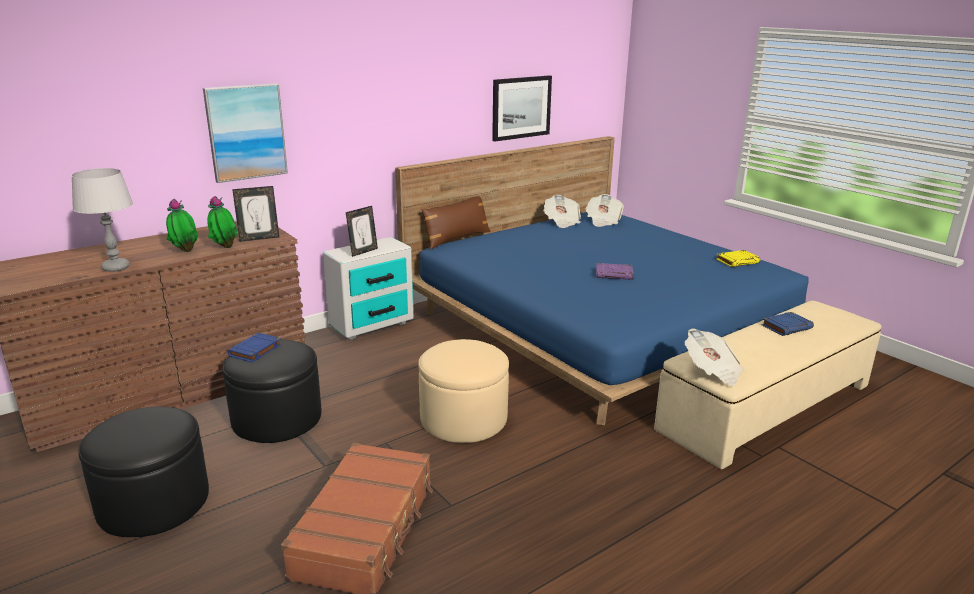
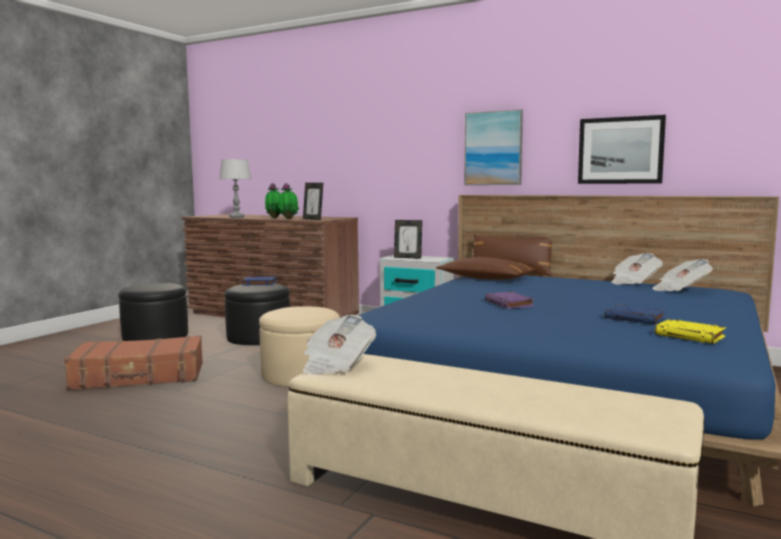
camera: 65 degrees right, 15 degrees down
picture [203,83,288,183] -> picture moved to [464,109,523,185]
blue book [762,312,814,336] -> blue book moved to [605,304,666,325]
none -> brown pillow [436,257,536,280]

